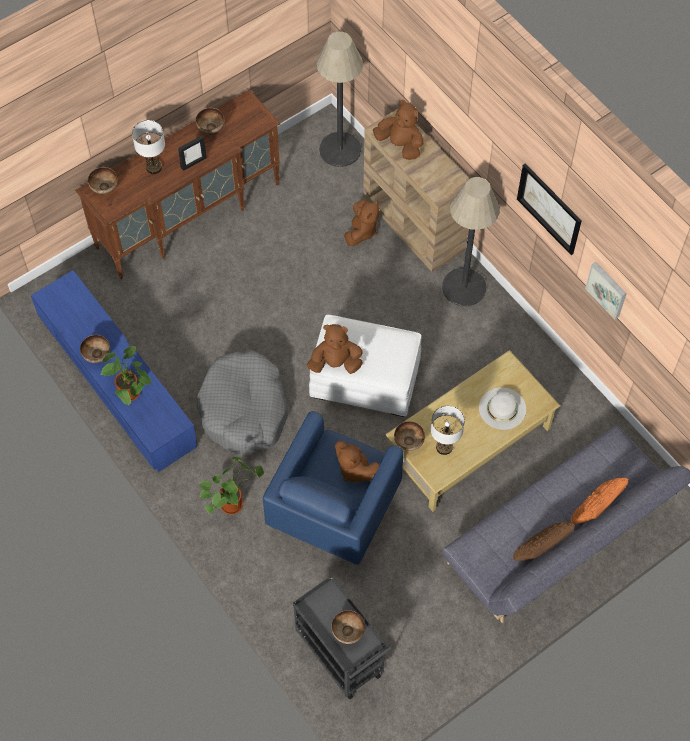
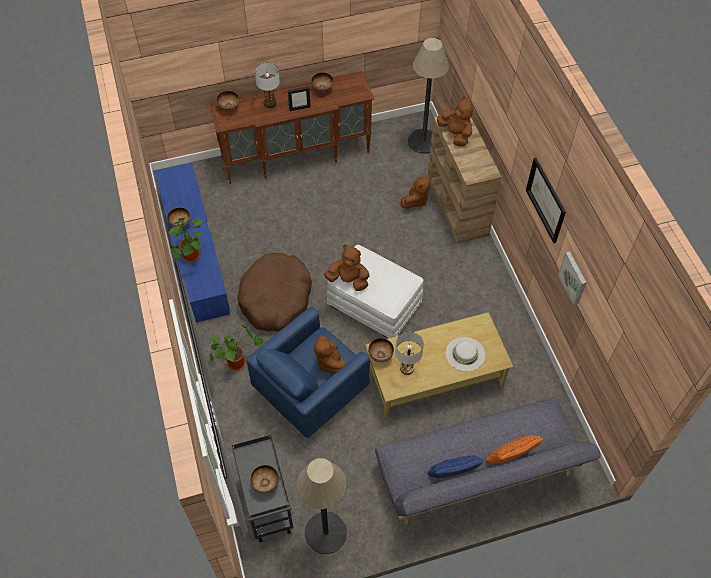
camera: 20 degrees right, 5 degrees down
grey dog bed [197,350,288,456] -> brown dog bed [237,253,312,331]
floor lamp [442,177,499,306] -> floor lamp moved to [296,458,347,554]
brown pillow [513,522,575,561] -> blue pillow [427,455,483,478]

